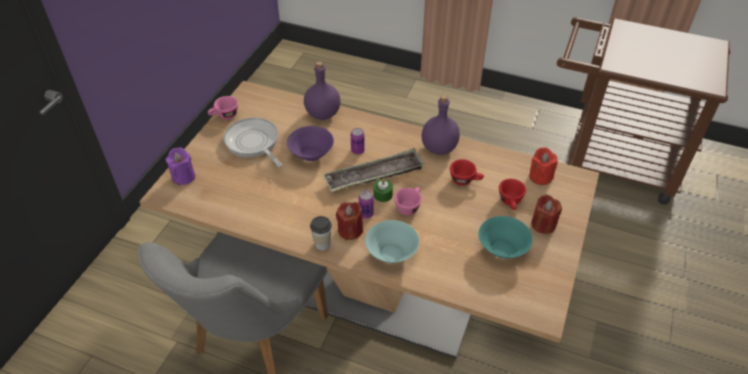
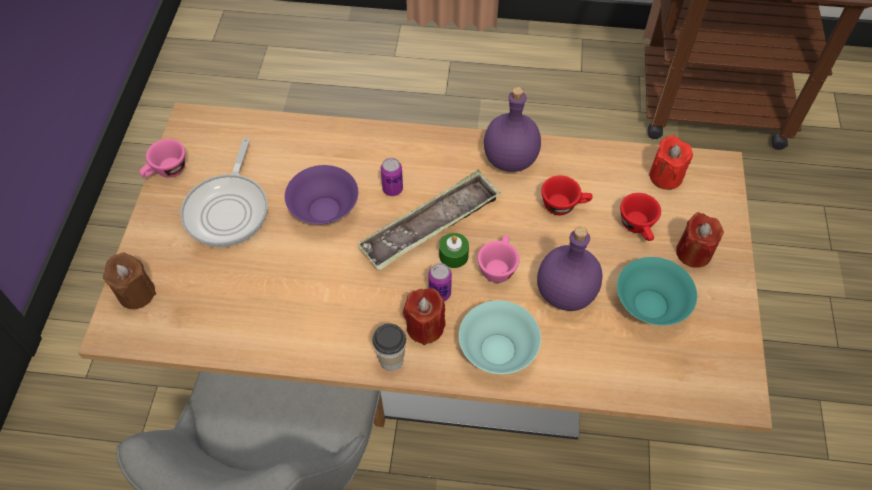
camera: 15 degrees left, 10 degrees up
purple candle [166,147,195,185] -> brown candle [103,252,156,309]
frying pan [224,117,283,167] -> frying pan turned 120 degrees counterclockwise [180,138,268,247]
purple bottle [304,61,341,120] -> purple bottle moved to [537,227,603,311]

